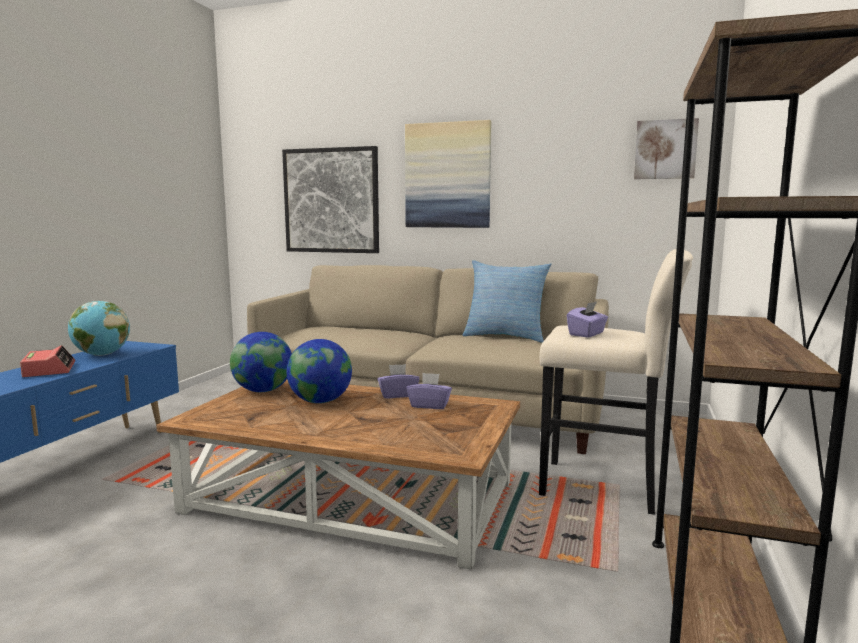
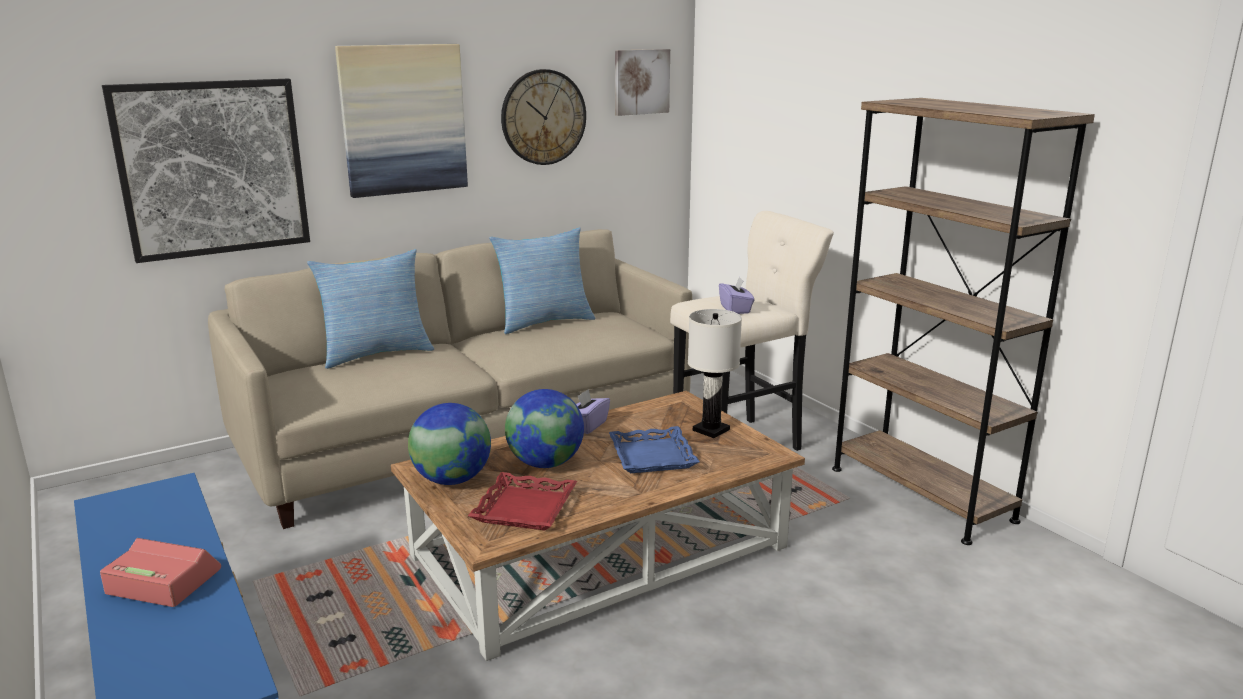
camera: 50 degrees left, 10 degrees up
globe [68,301,130,356] -> none
purple tissue box [407,373,452,409] -> none
none -> pillow [307,249,434,369]
none -> red tray [468,472,577,530]
none -> wall clock [501,69,586,165]
none -> blue tray [609,426,700,473]
none -> white table lamp [688,309,742,438]

